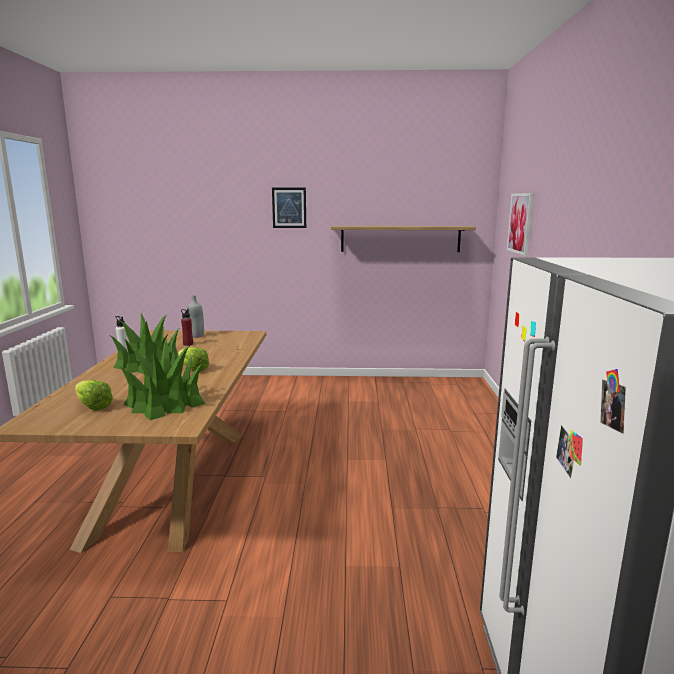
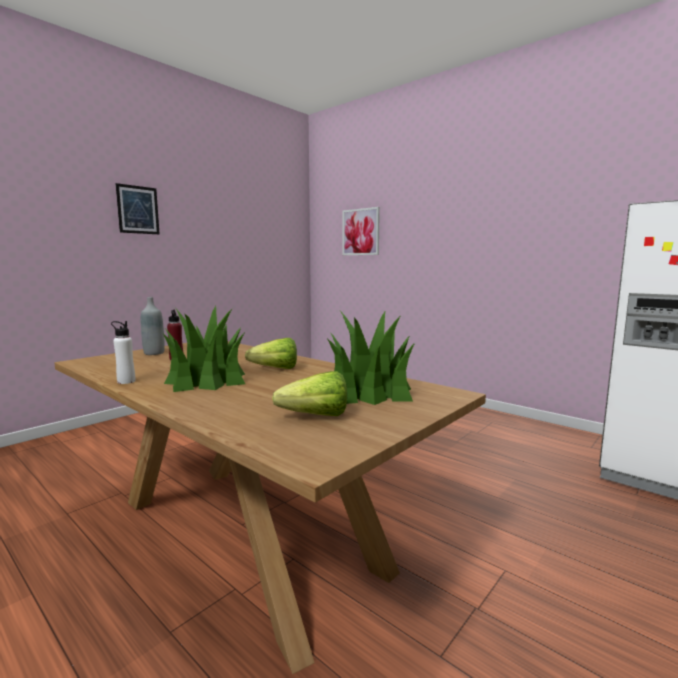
camera: 50 degrees left, 5 degrees down
shelf [331,226,476,252] -> none

